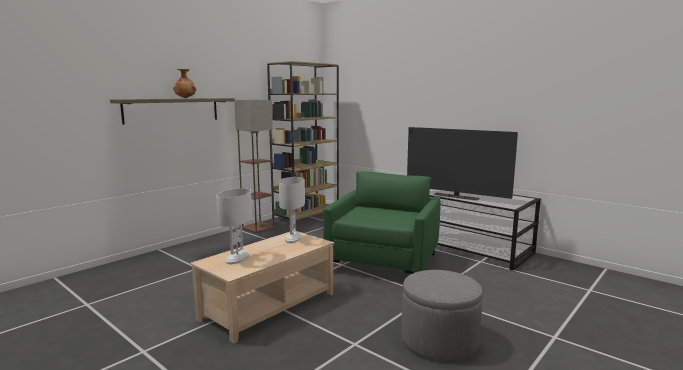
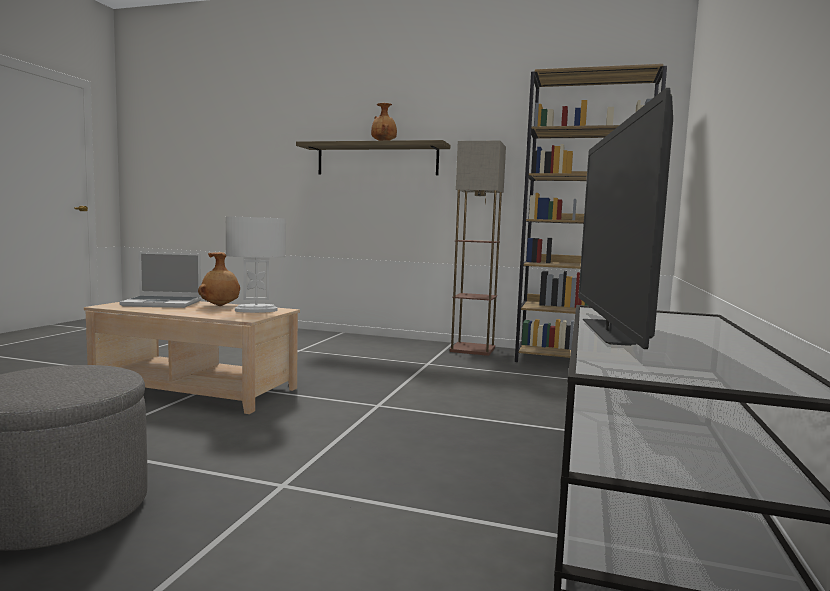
camera: 65 degrees right, 5 degrees down
white table lamp [216,188,252,264] -> laptop [120,252,201,308]
green armchair [323,171,440,274] -> none
none -> brown vase [198,252,240,306]

